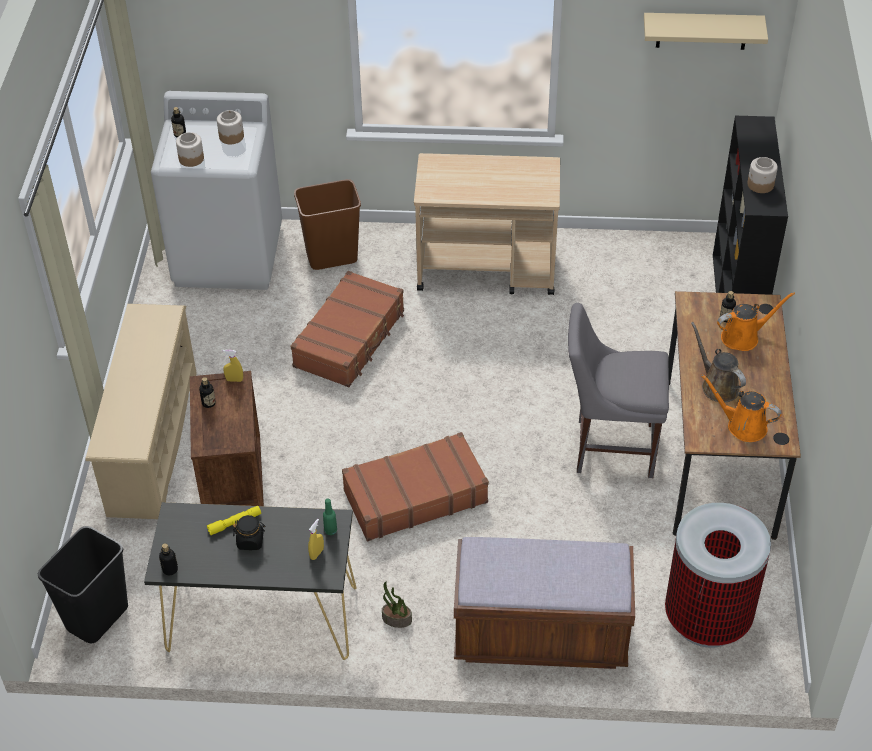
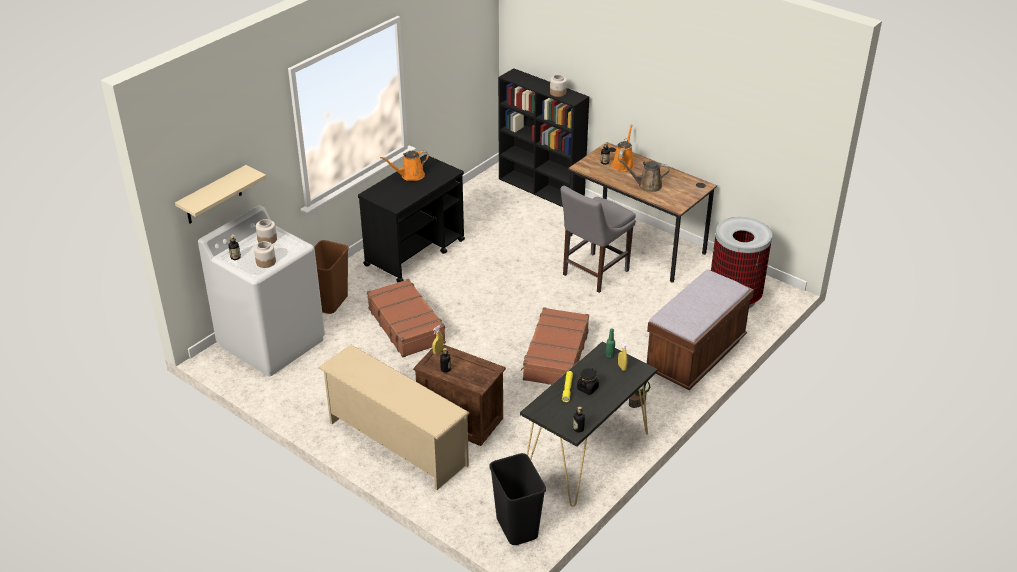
camera: 55 degrees left, 10 degrees down
beige cart [414,153,560,295] -> black cart [358,155,465,282]
beige shelf [644,13,768,50] -> beige shelf moved to [175,165,266,224]
orange watering can [701,374,781,442] -> orange watering can moved to [380,150,429,181]

